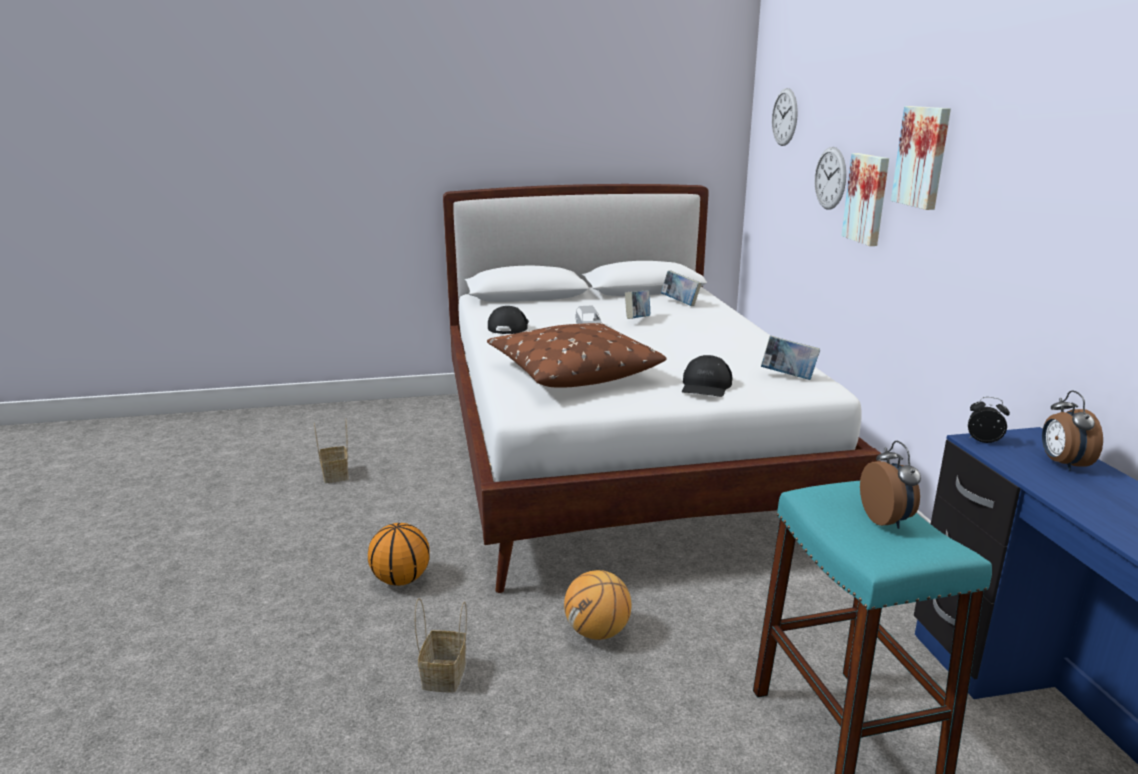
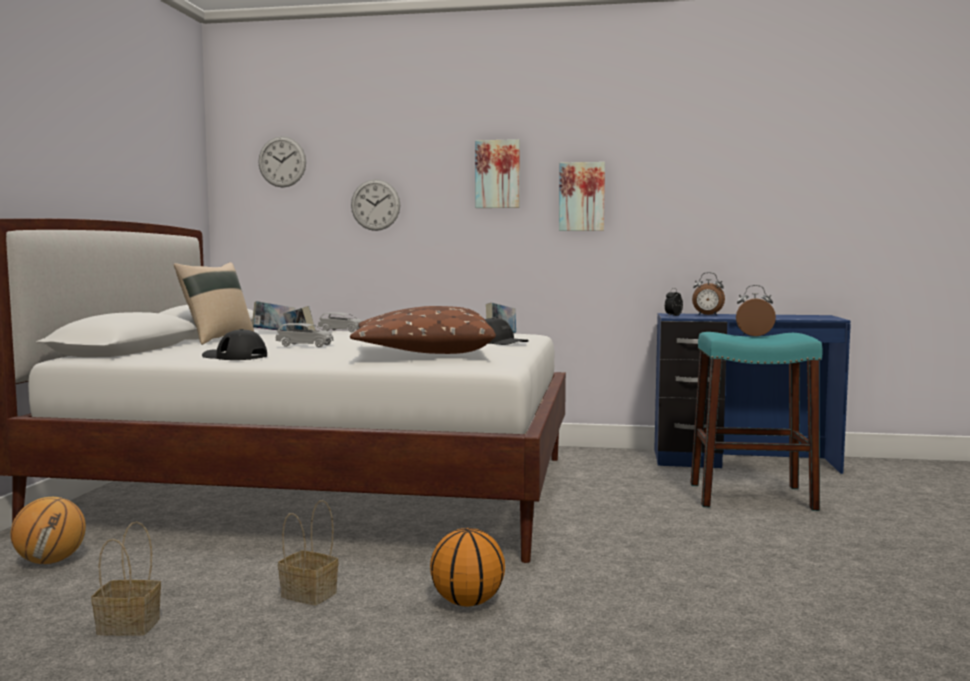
camera: 70 degrees left, 15 degrees down
basket [415,598,467,693] -> basket moved to [278,500,338,605]
basketball [564,570,631,640] -> basketball moved to [10,497,86,564]
picture [841,153,889,246] -> picture moved to [559,162,605,231]
none -> beige pillow [173,262,254,345]
none -> grey toy car [318,312,362,332]

